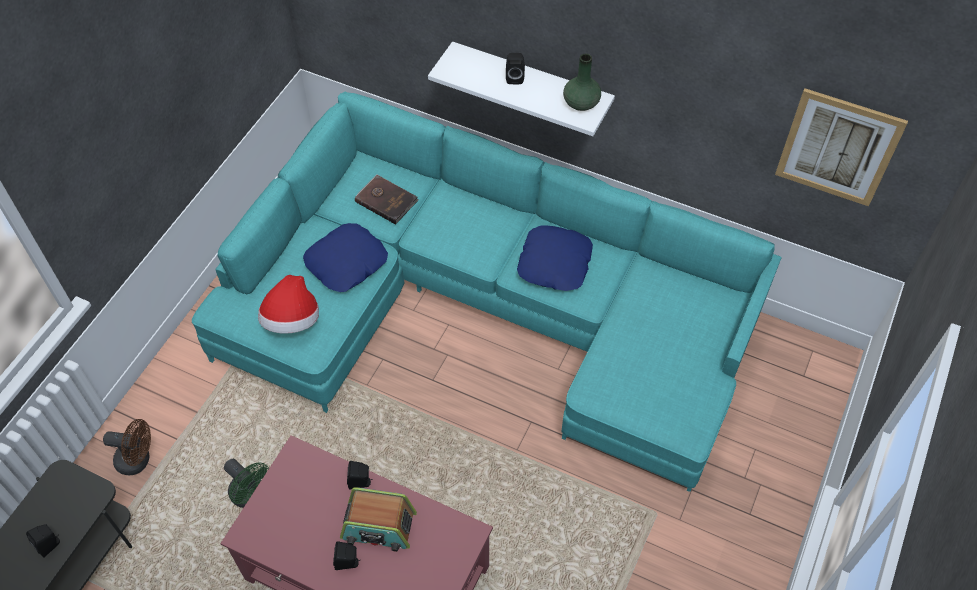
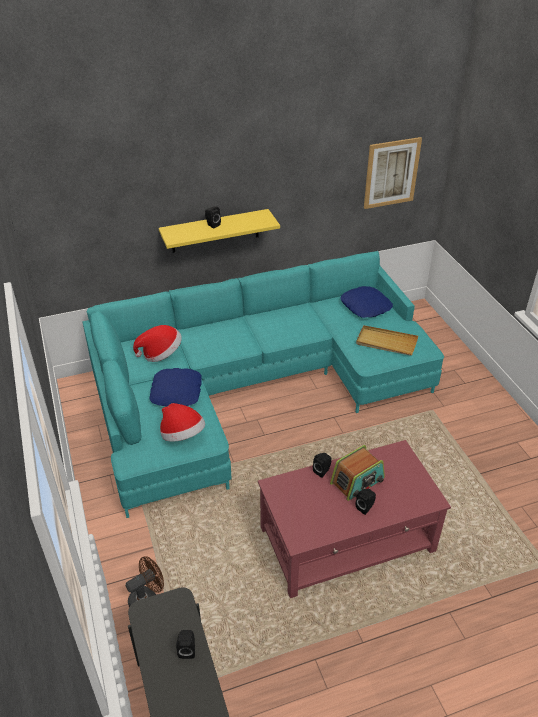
camera: 45 degrees left, 15 degrees down
green fan [224,459,269,508] -> none
brown book [355,174,418,225] -> hat [133,325,182,362]
white shelf [428,42,615,136] -> yellow shelf [159,209,280,253]
blue pillow [517,225,593,291] -> blue pillow moved to [340,286,393,318]
green vase [563,54,601,111] -> none
none -> beige tray [356,325,418,356]

